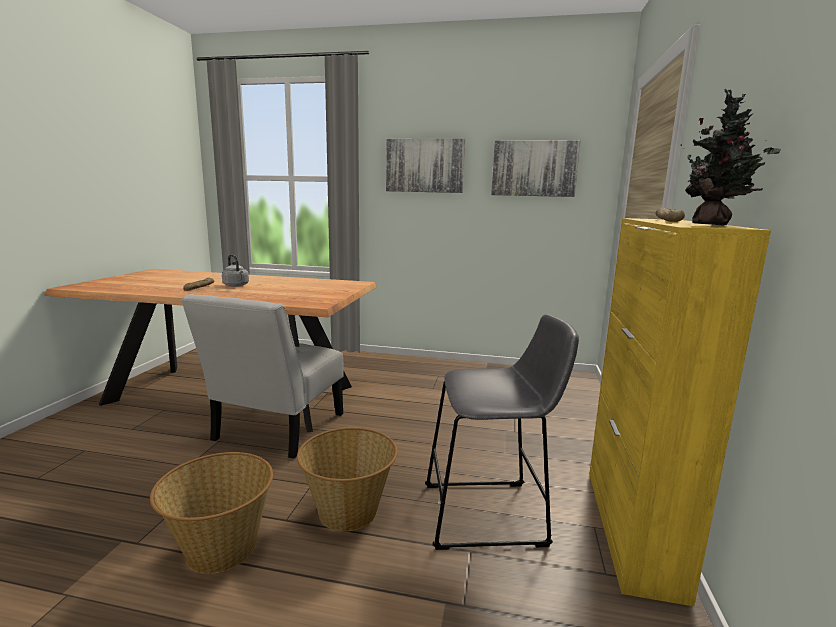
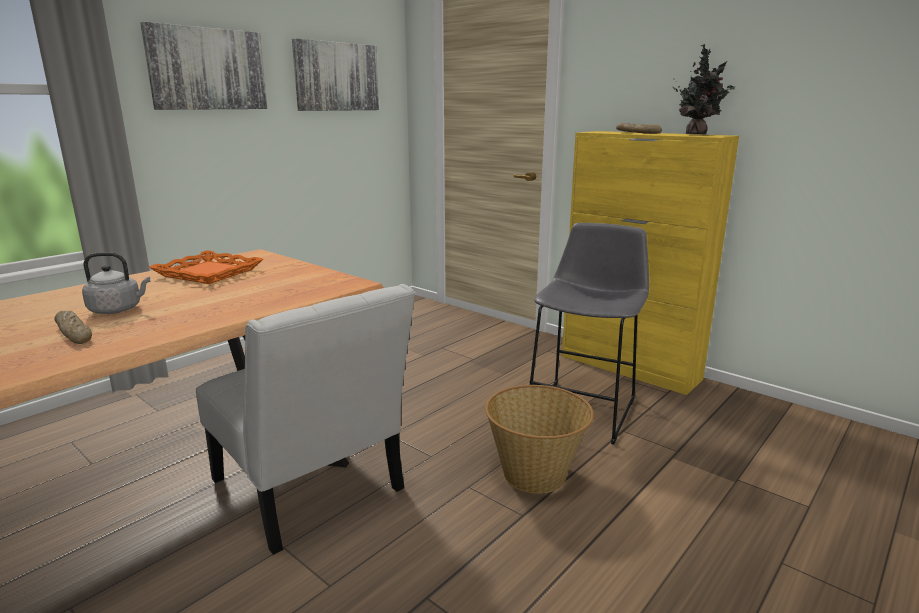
camera: 60 degrees left, 5 degrees up
basket [150,452,273,574] -> none
none -> orange tray [149,250,263,284]

